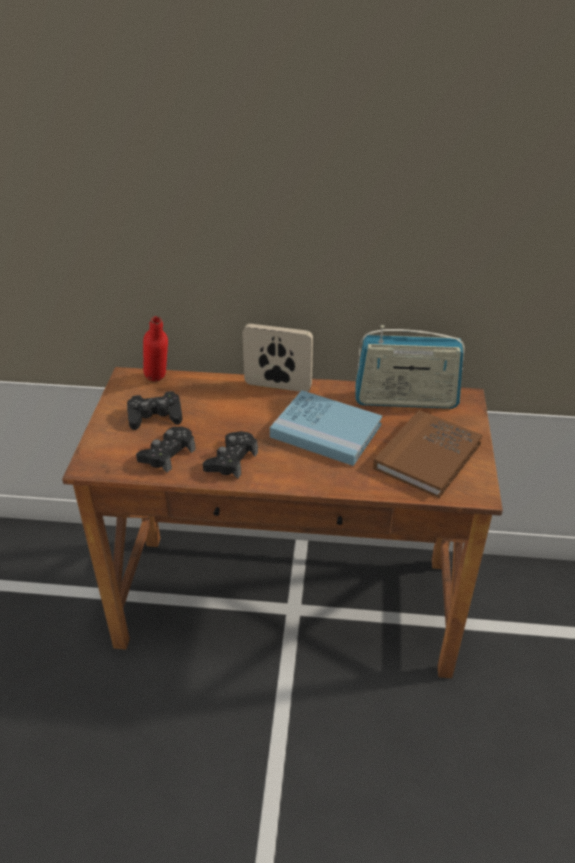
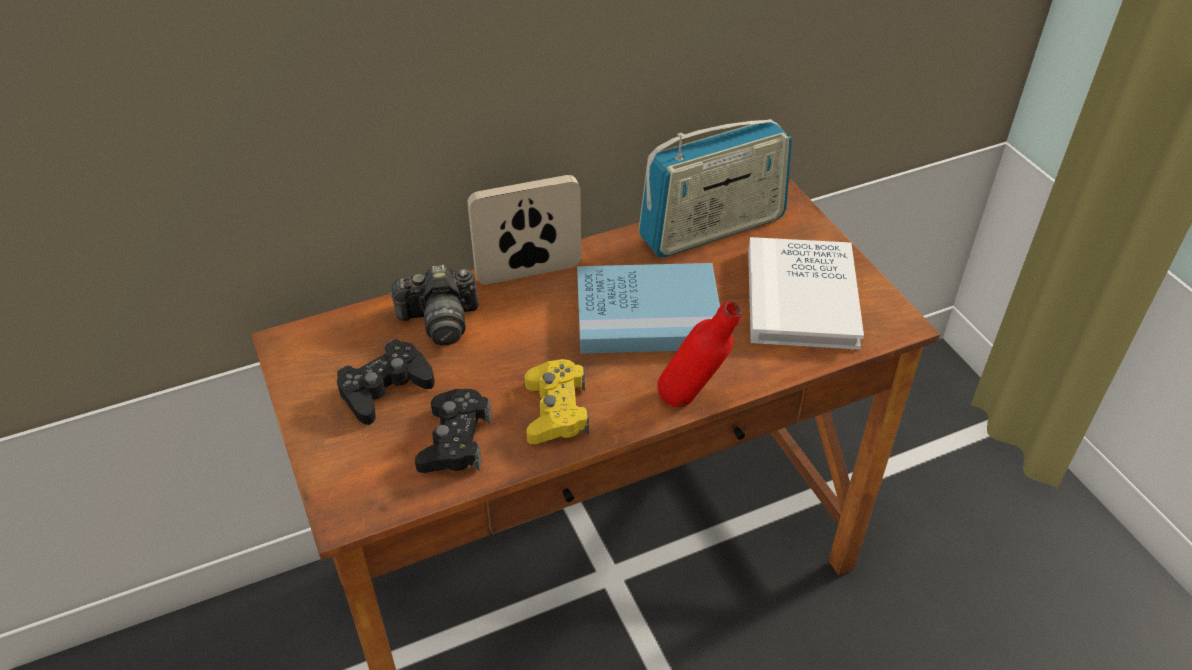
camera: 30 degrees left, 5 degrees up
red bottle [143,316,168,381] -> red bottle moved to [658,301,742,408]
black game controller [203,431,258,479] -> yellow game controller [525,359,589,444]
brown book [373,410,483,498] -> white book [748,237,864,350]
none -> camera [389,265,479,346]

